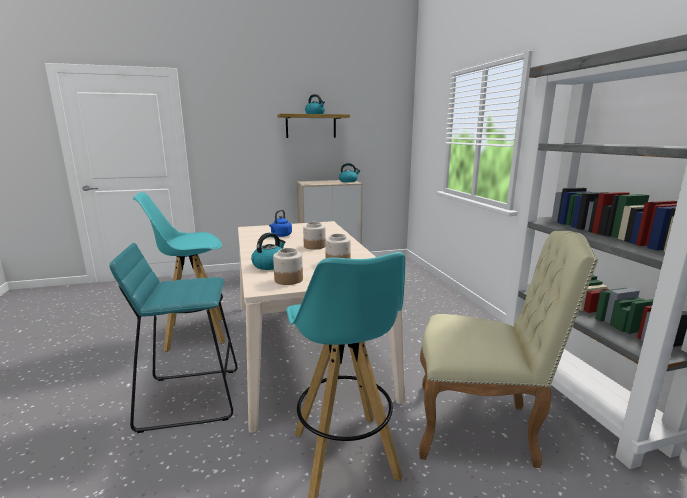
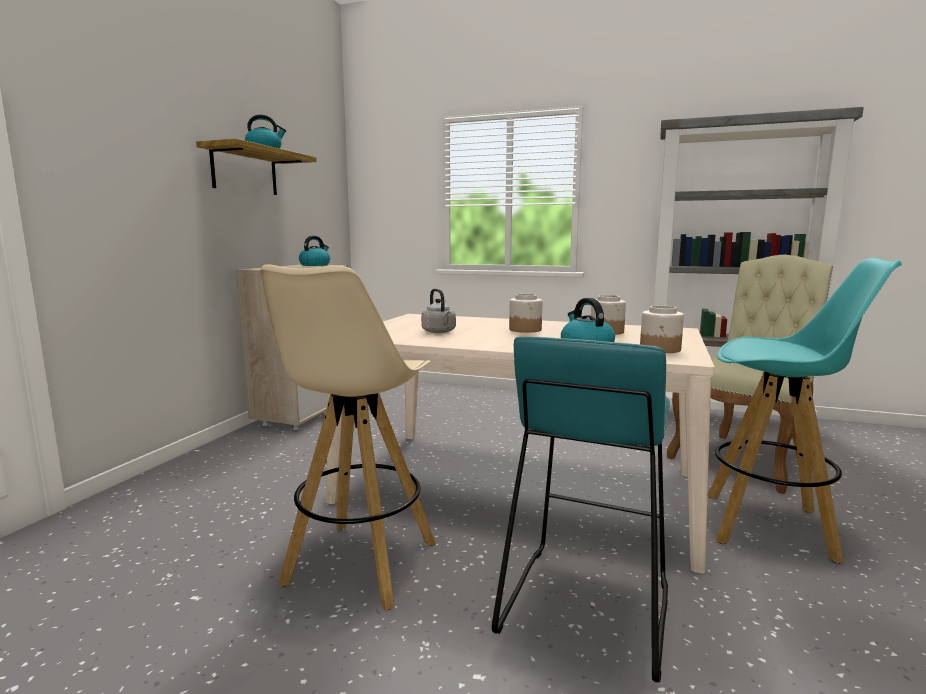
camera: 55 degrees left, 5 degrees down
turquoise stool [133,192,226,352] -> beige stool [260,264,435,611]
blue kettle [269,210,292,237] -> grey kettle [421,289,456,333]

